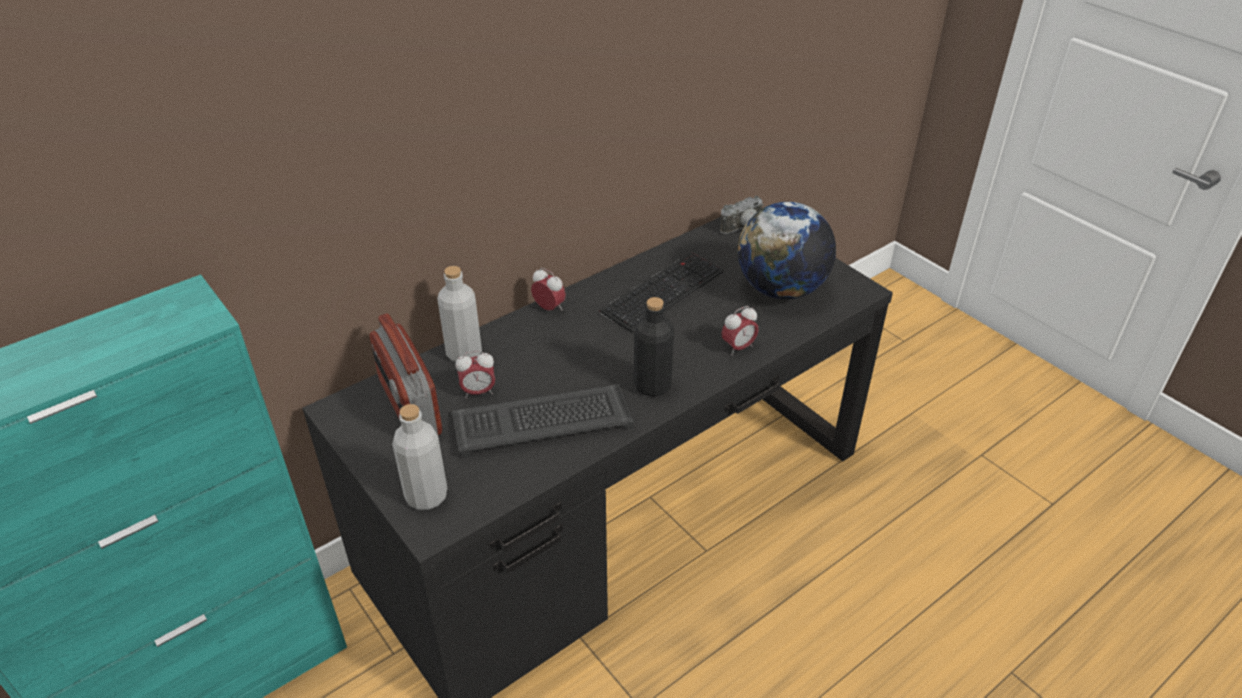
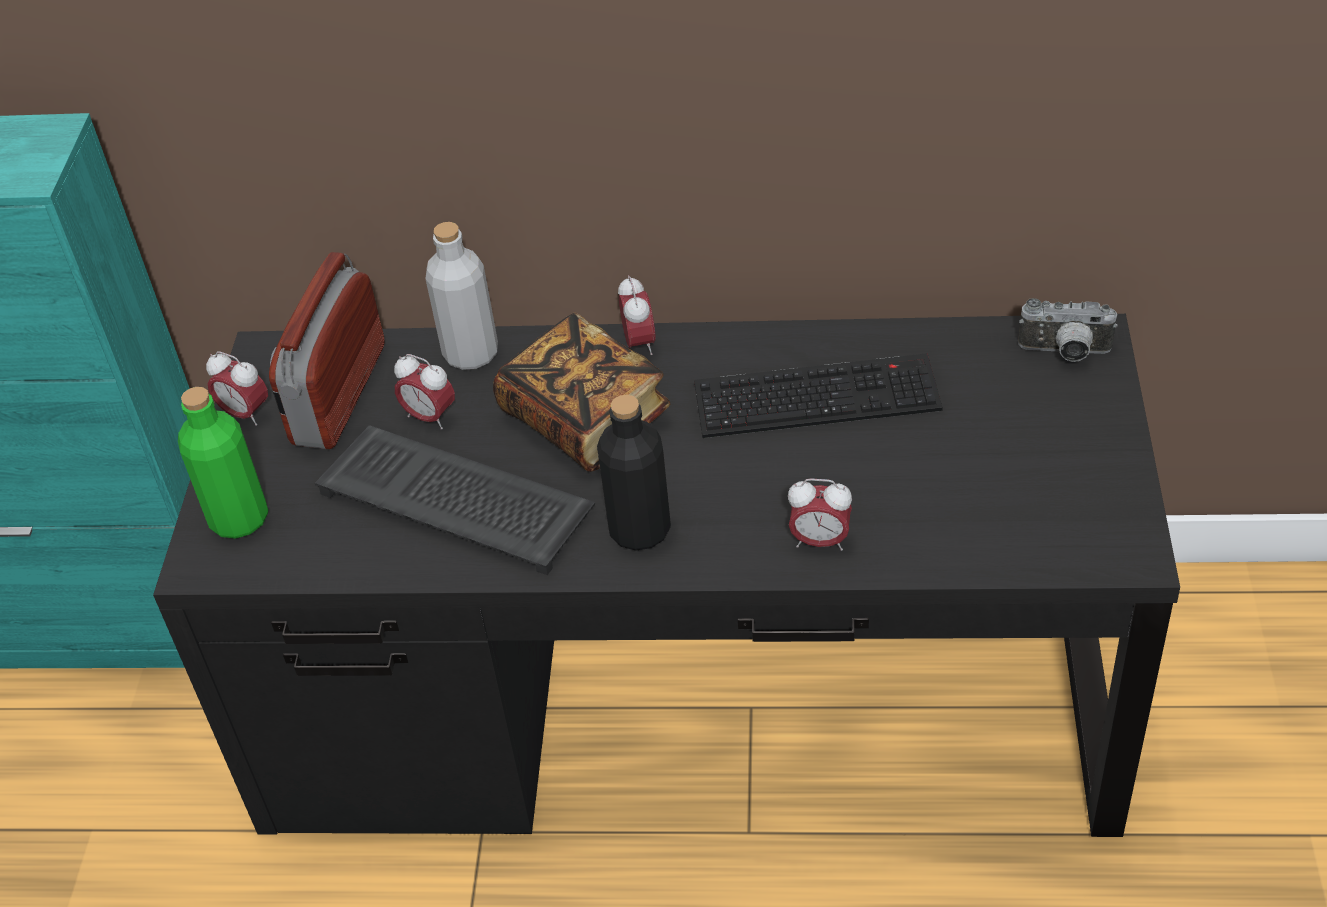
camera: 45 degrees right, 5 degrees up
grey bottle [392,404,447,510] -> green bottle [178,387,268,539]
globe [738,202,836,299] -> none
none -> alarm clock [206,351,268,426]
none -> book [493,313,670,472]

